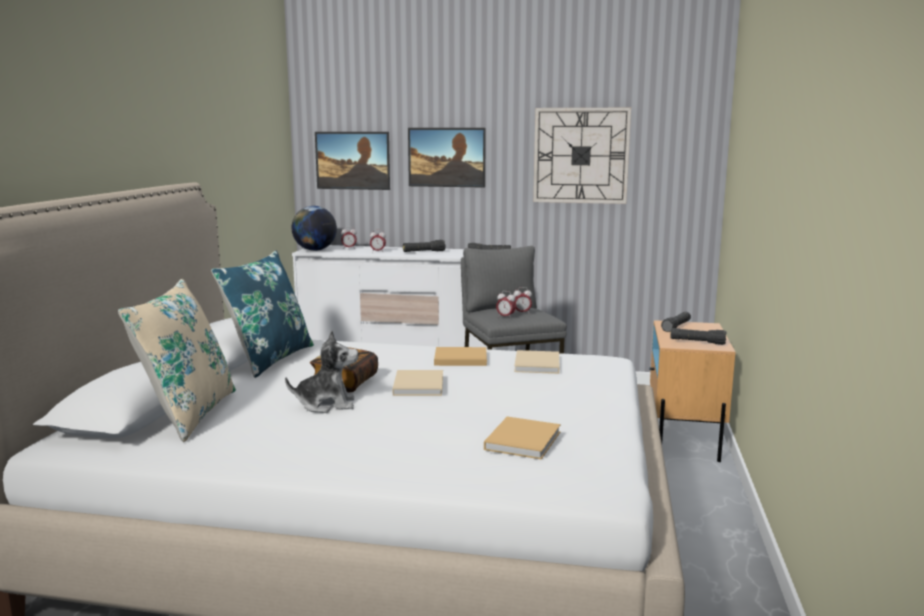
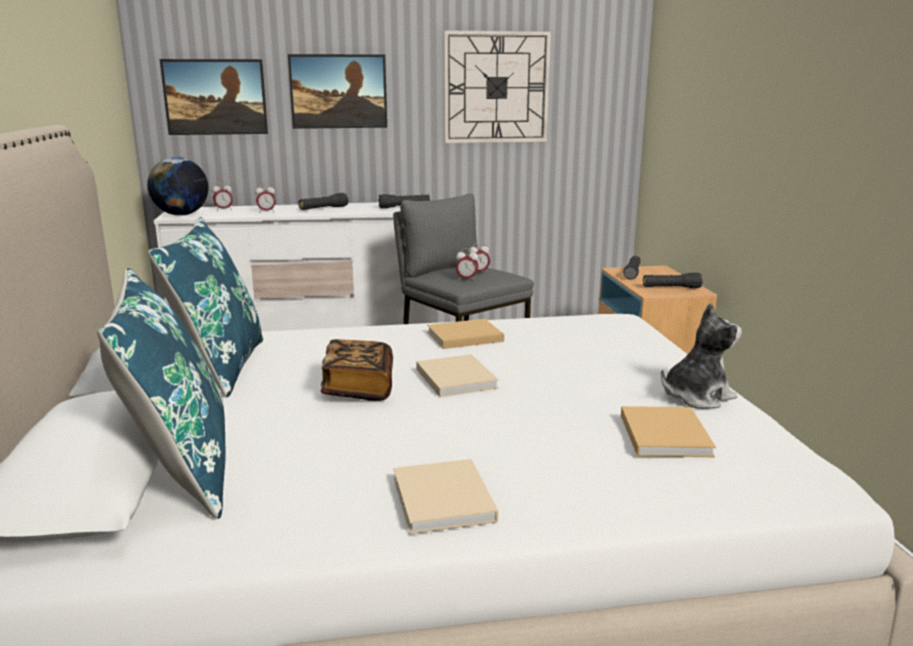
camera: 20 degrees left, 5 degrees up
beige pillow [118,279,236,442] -> blue pillow [98,268,226,519]
plush toy [285,330,359,413] -> plush toy moved to [661,303,742,409]
beige book [514,350,559,374] -> beige book moved to [393,459,498,534]

